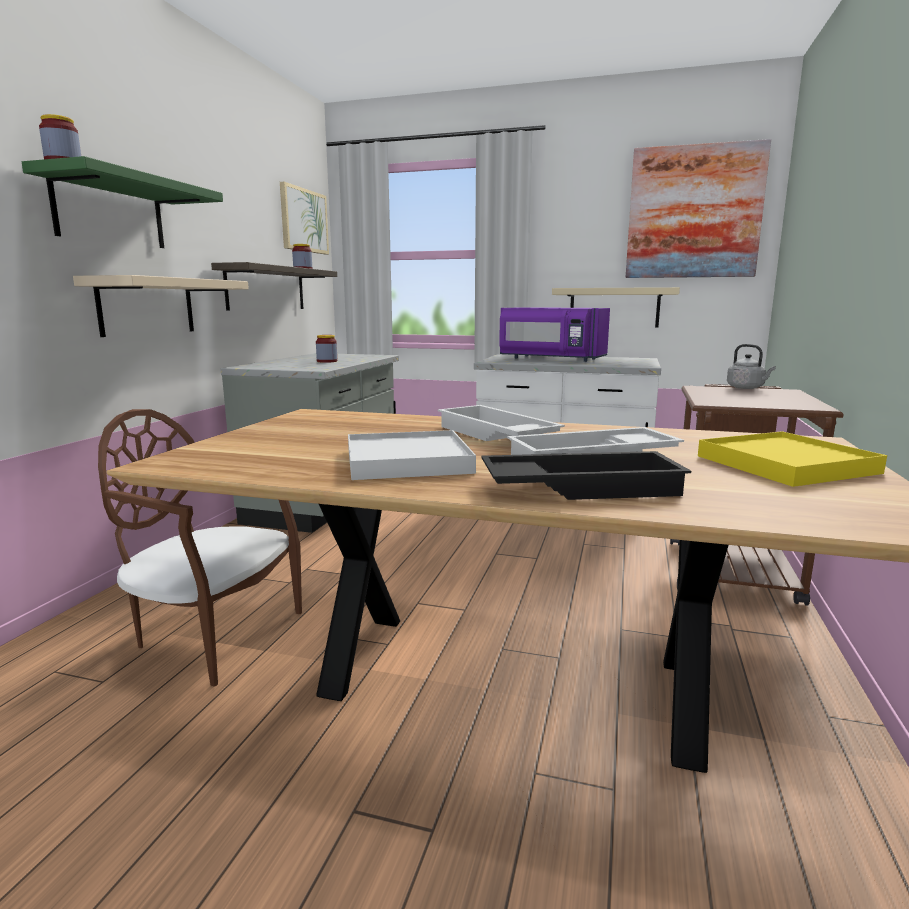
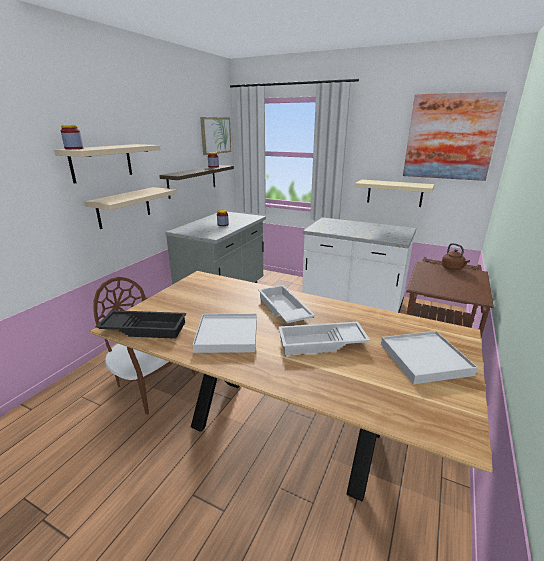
camera: 10 degrees right, 10 degrees up
green shelf [22,156,223,248] -> beige shelf [54,144,161,184]
black tray [481,451,691,500] -> black tray moved to [96,310,186,339]
purple microwave [499,307,610,362] -> none
yellow tray [698,431,887,487] -> white tray [381,331,478,384]
grey kettle [727,344,776,389] -> brown kettle [441,243,470,270]

